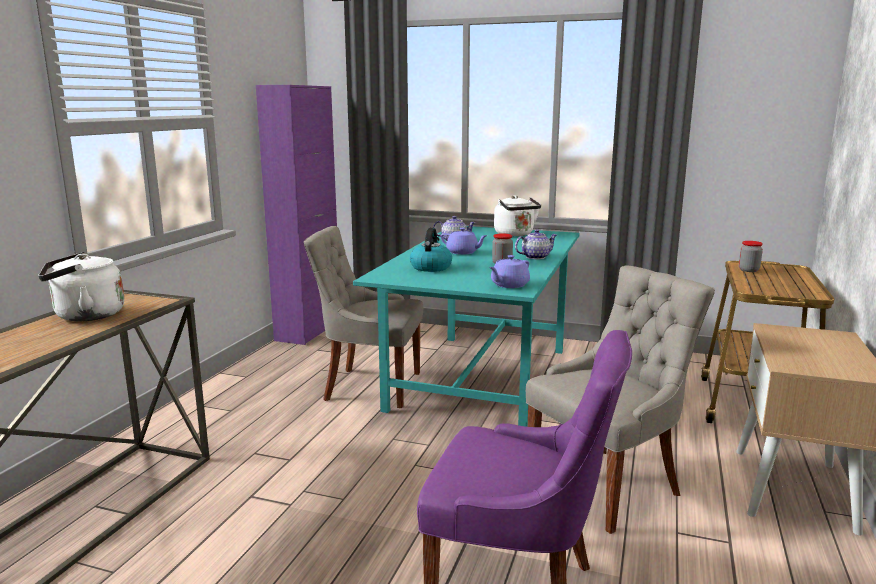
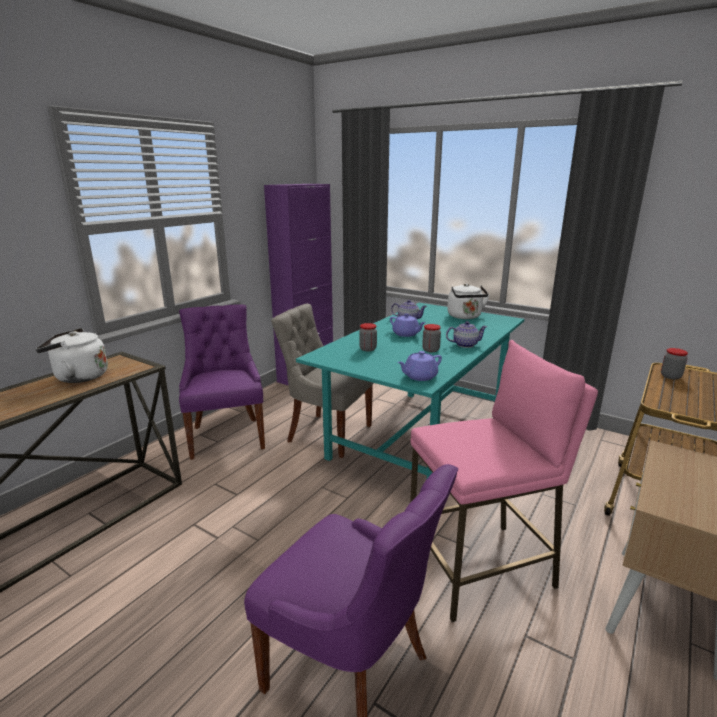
camera: 15 degrees right, 5 degrees up
kettle [410,228,452,272] -> jar [359,323,377,351]
grey chair [526,265,715,534] -> pink stool [410,340,598,622]
none -> purple chair [179,304,265,460]

